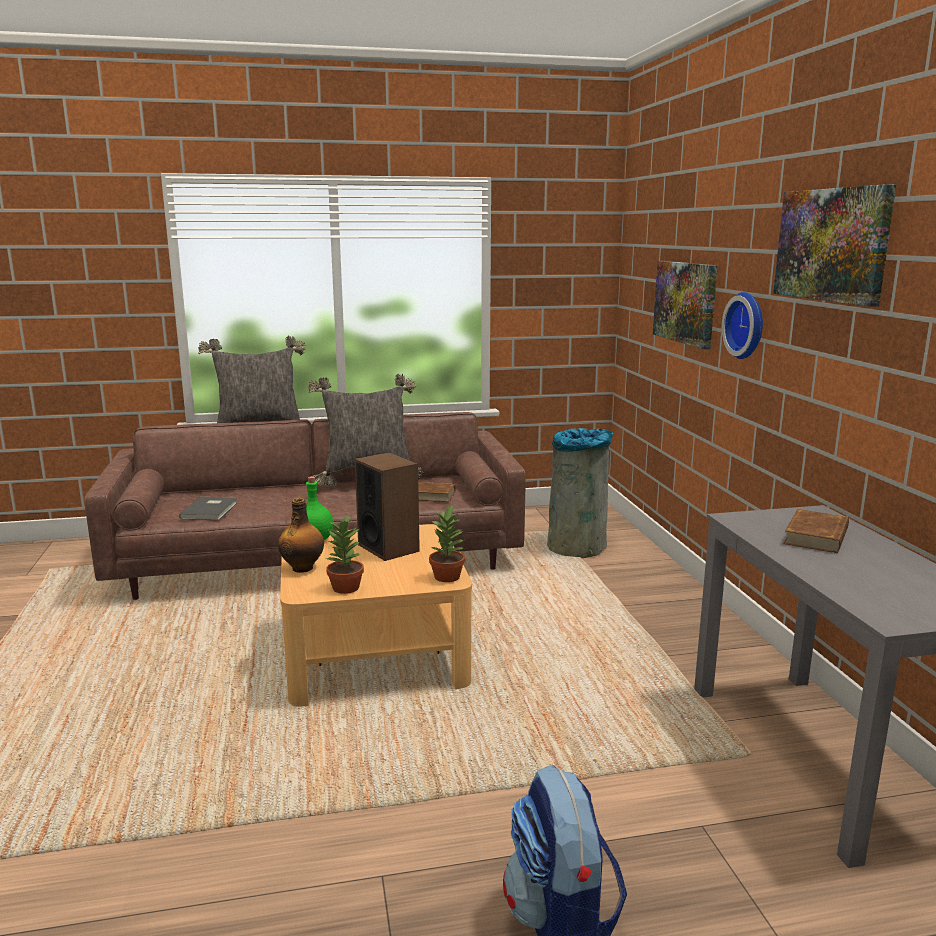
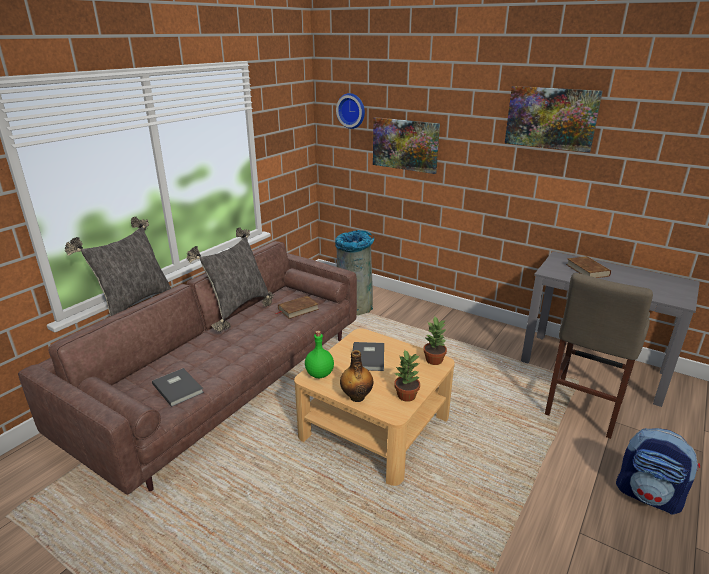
camera: 45 degrees left, 10 degrees up
speaker [355,452,420,561] -> grey book [353,342,384,371]
wall clock [722,292,763,359] -> wall clock moved to [336,93,365,129]
none -> beige stool [545,273,653,439]

